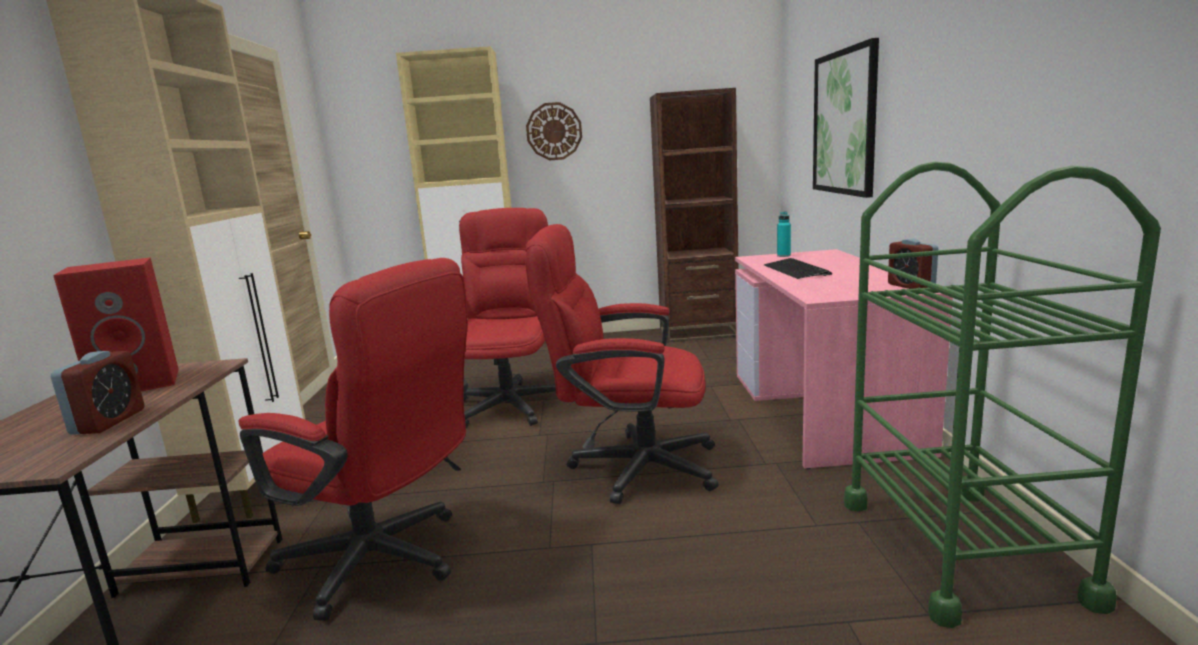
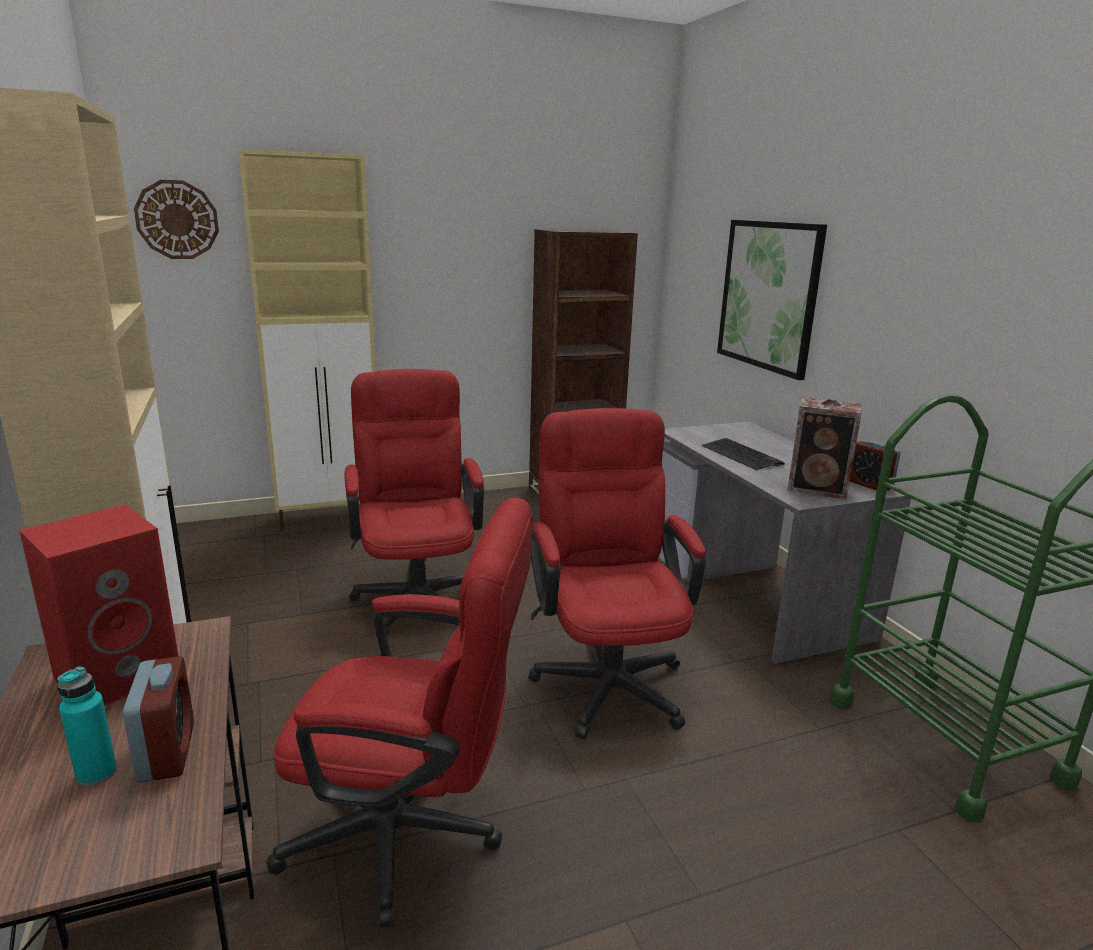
camera: 20 degrees left, 5 degrees up
red office chair [525,224,718,504] -> red office chair turned 90 degrees clockwise [529,408,706,740]
wall clock [526,102,582,160] -> wall clock moved to [134,180,219,259]
pink desk [735,249,953,469] -> grey desk [658,422,911,664]
turquoise bottle [777,212,791,257] -> turquoise bottle moved to [58,666,117,787]
none -> speaker [787,397,862,499]

